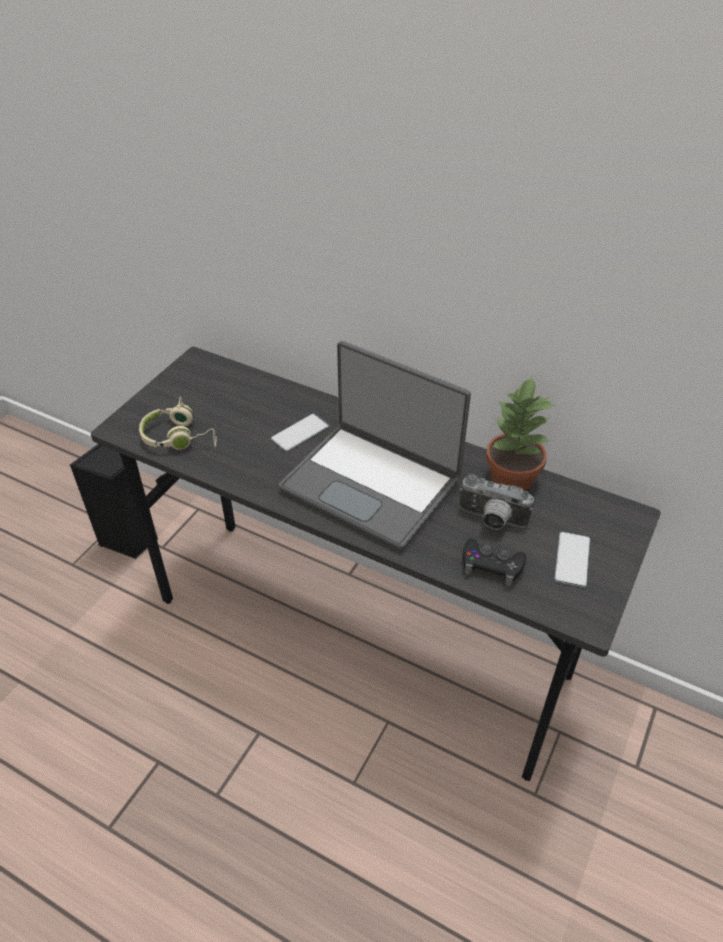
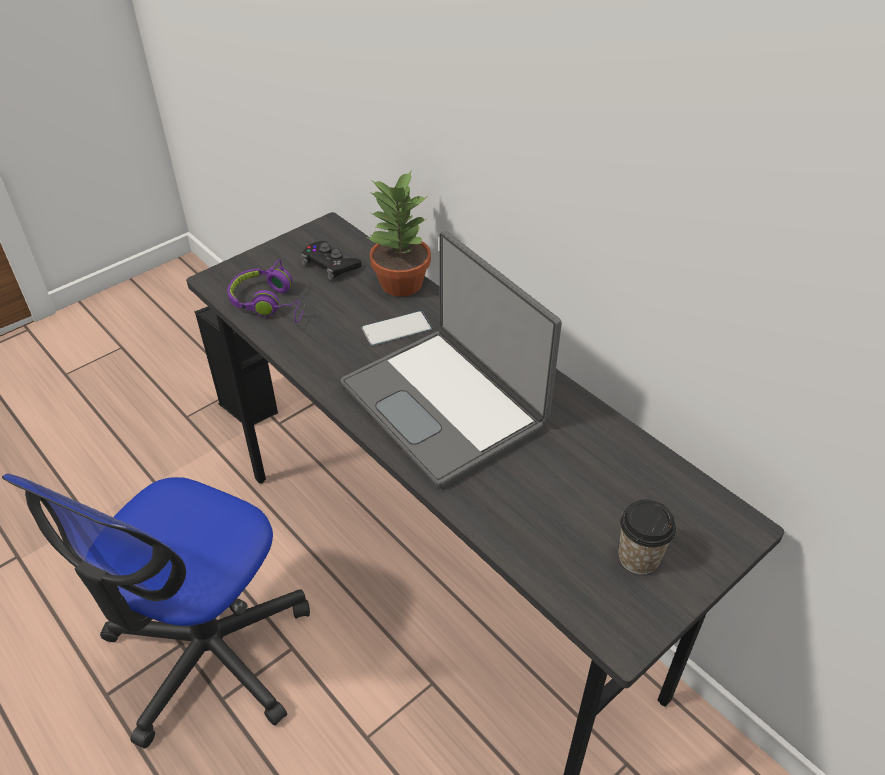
camera: 20 degrees right, 0 degrees up
beige headphones [139,397,217,450] -> purple headphones [227,259,305,323]
camera [459,474,534,530] -> none
black game controller [463,538,526,586] -> black game controller moved to [301,241,362,280]
potted plant [486,375,555,491] -> potted plant moved to [368,171,431,297]
phone [554,532,590,587] -> cup [619,499,676,575]
none -> office chair [2,474,310,749]

